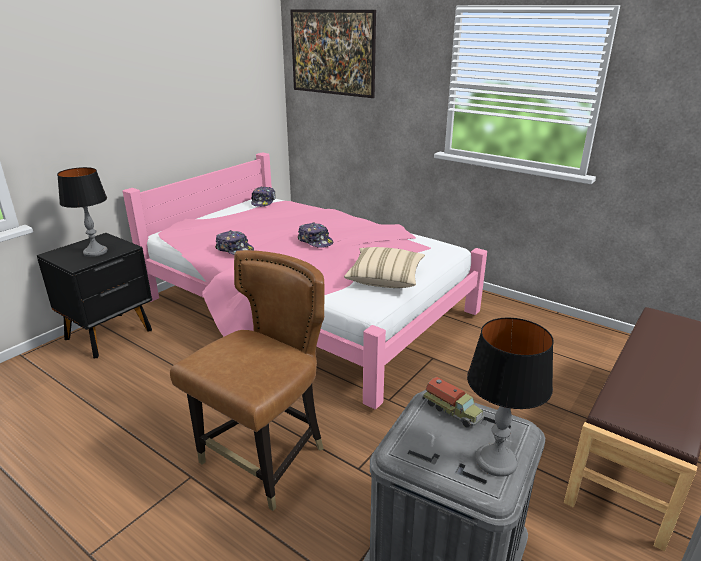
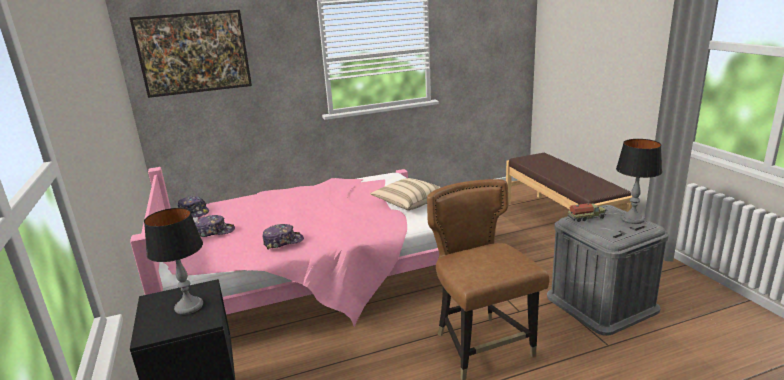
camera: 55 degrees left, 5 degrees down
cap [297,222,333,248] -> cap moved to [195,215,235,237]

